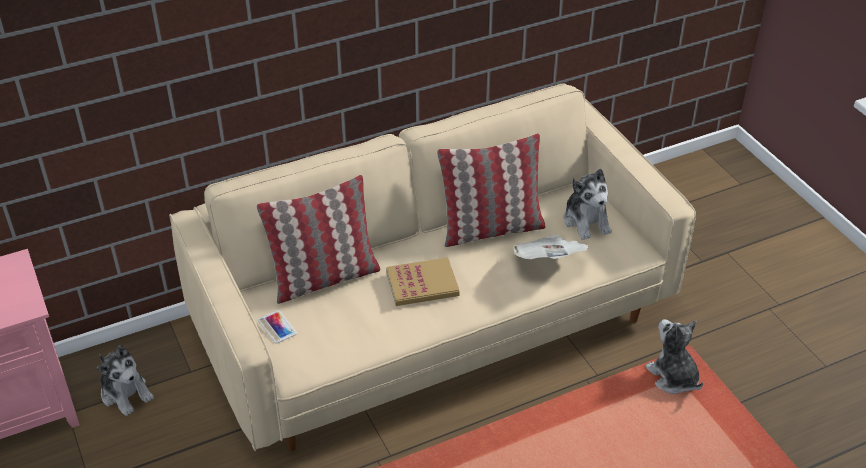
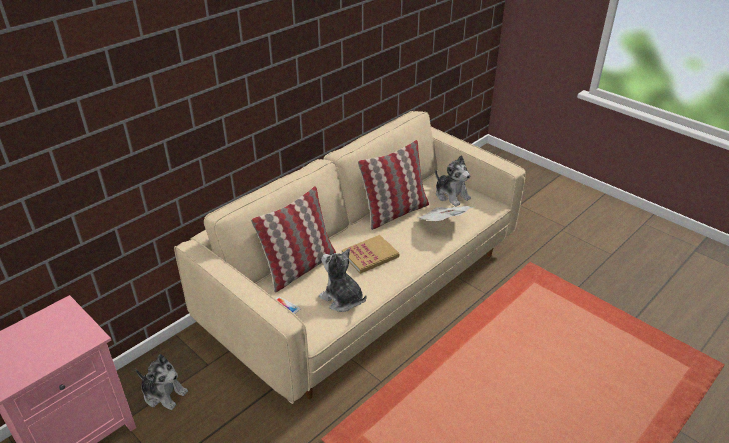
camera: 20 degrees left, 5 degrees down
plush toy [645,319,703,394] -> plush toy moved to [319,248,367,312]

